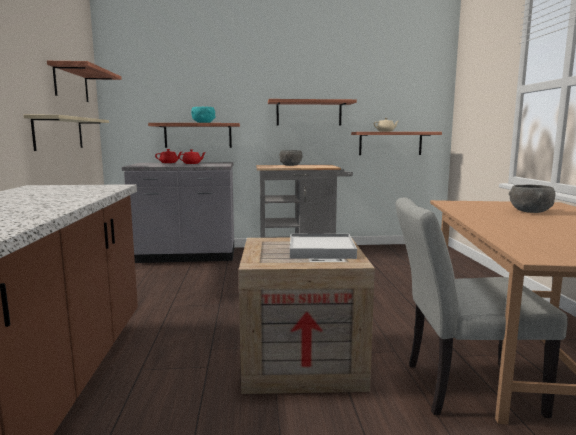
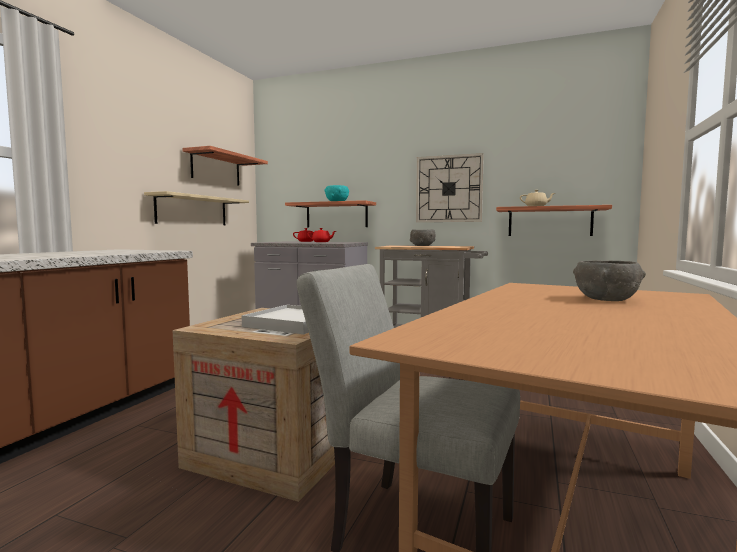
camera: 25 degrees right, 5 degrees down
shelf [268,99,357,126] -> wall clock [416,153,484,222]

